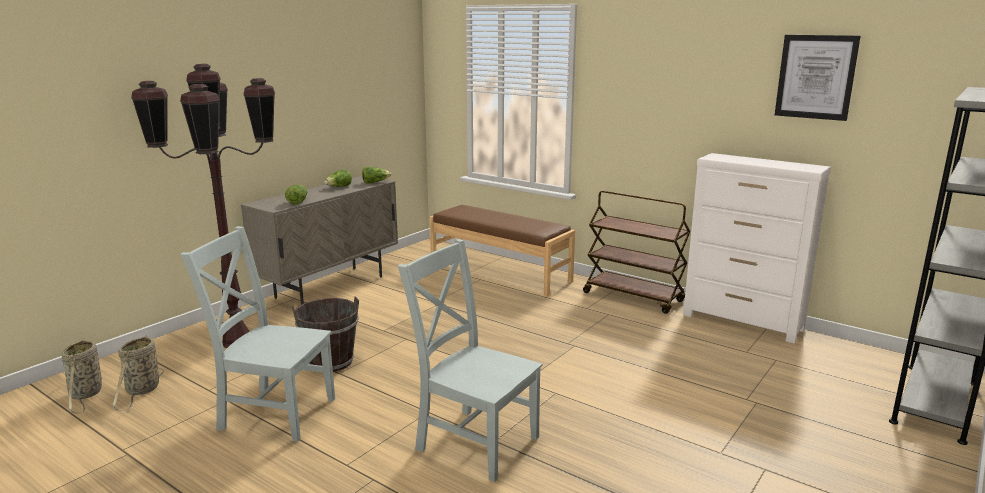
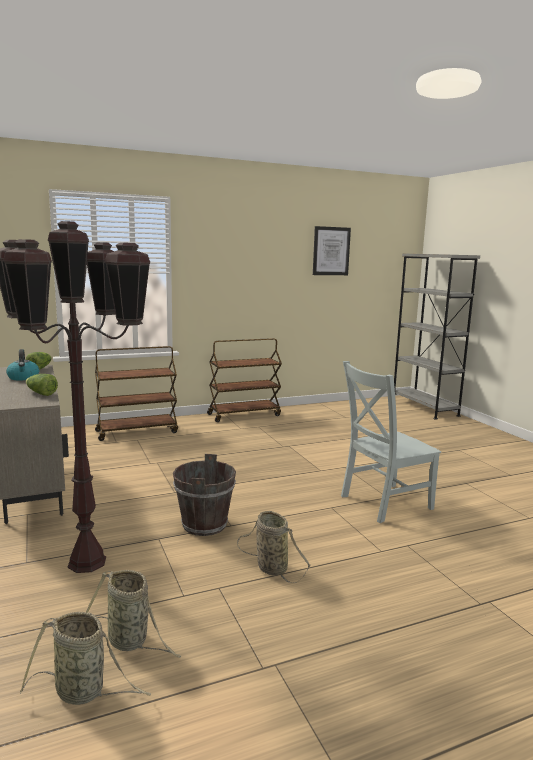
camera: 60 degrees left, 5 degrees down
grey chair [180,226,335,442] -> basket [237,511,311,583]
lettuce [324,169,352,187] -> kettle [6,349,39,381]
brown bench [430,205,575,297] -> brown cart [95,346,178,441]
white dresser [683,153,831,343] -> none

